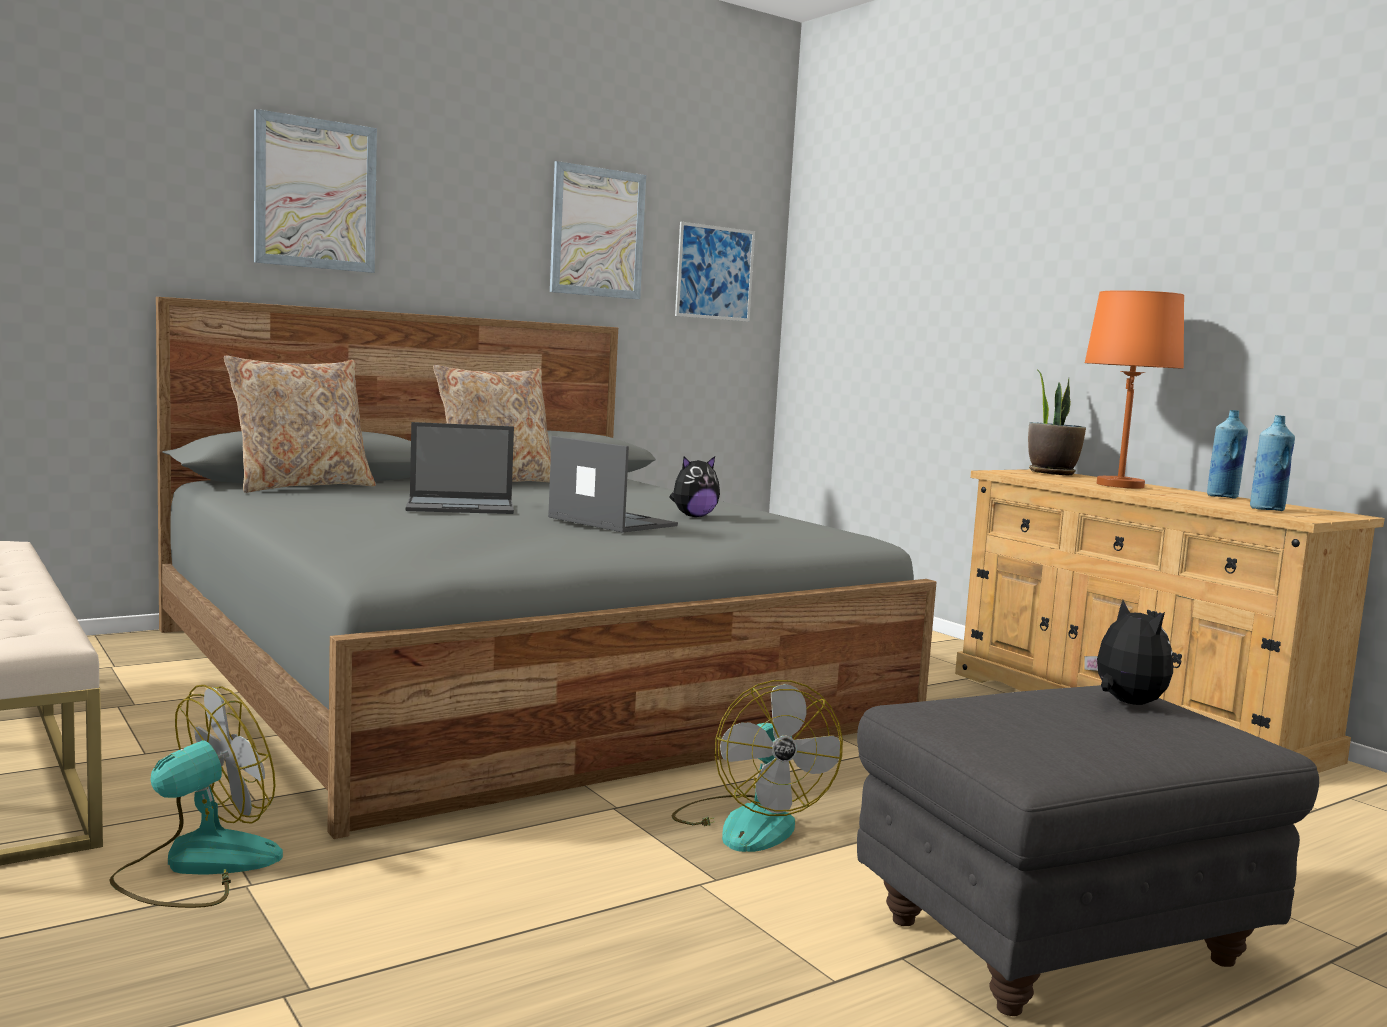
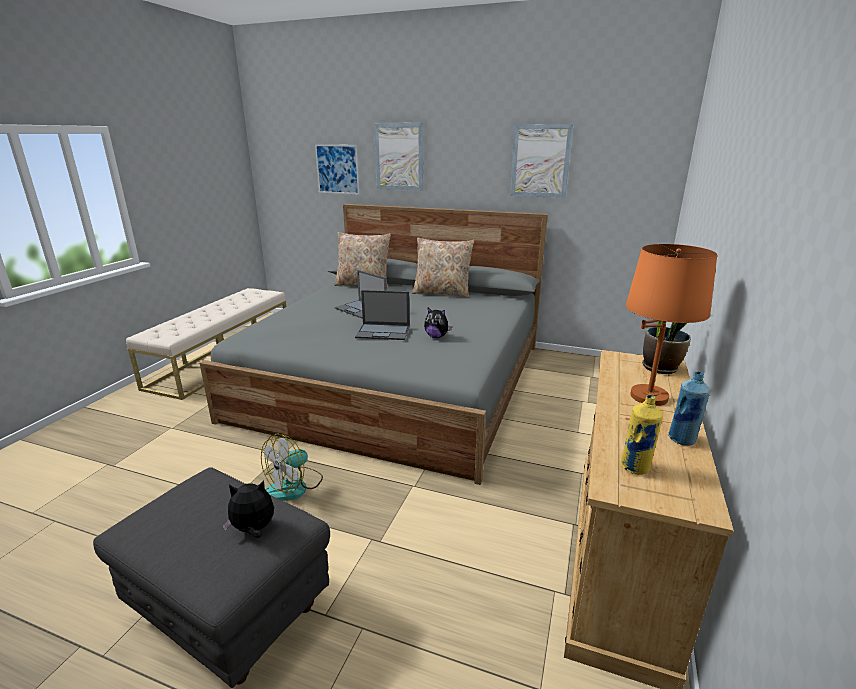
camera: 55 degrees right, 15 degrees up
fan [109,685,283,908] -> none
laptop [548,436,678,533] -> laptop turned 90 degrees clockwise [355,290,410,340]
picture [675,222,755,322] -> picture moved to [315,144,360,194]
plush toy [1084,600,1173,705] -> plush toy turned 135 degrees counterclockwise [222,480,274,538]
blue bottle [1250,415,1295,511] -> yellow bottle [621,394,663,475]

